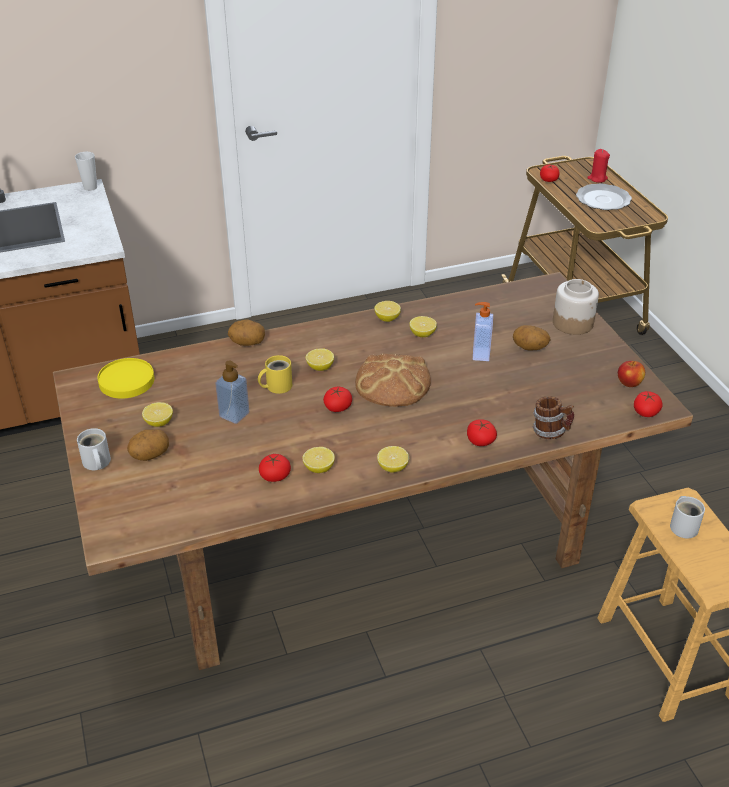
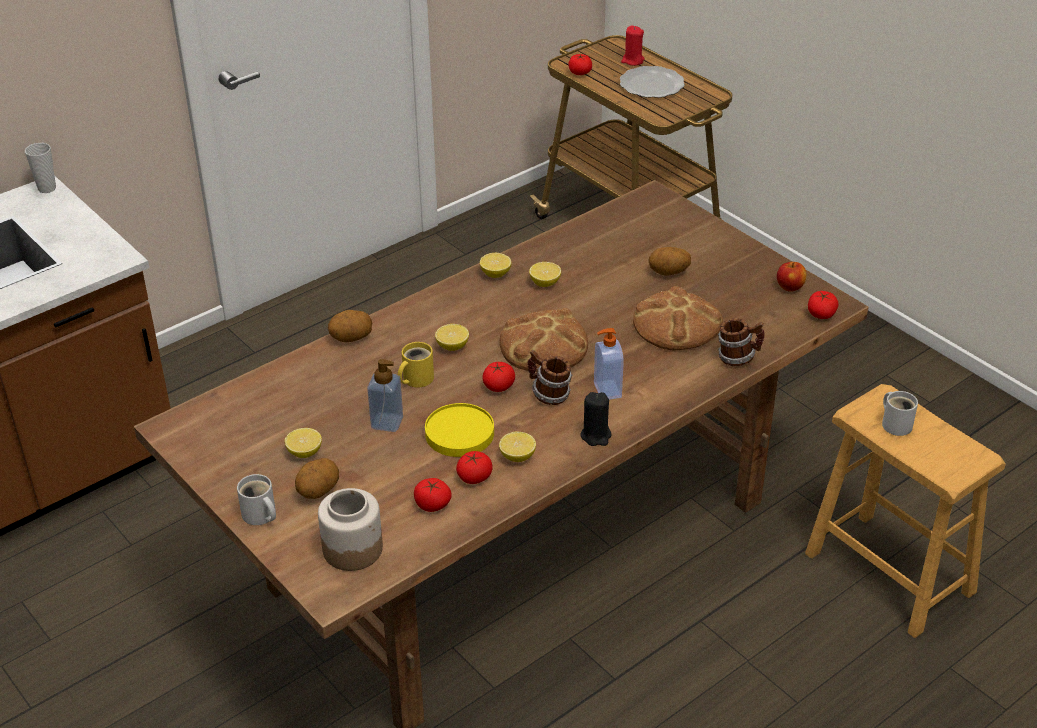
camera: 20 degrees left, 0 degrees up
yellow plate [97,358,154,399] -> yellow plate moved to [425,403,494,457]
lemon [377,446,409,473] -> black candle [581,392,612,446]
tomato [467,419,497,446] -> tomato moved to [414,478,452,512]
soap dispenser [473,302,493,361] -> soap dispenser moved to [594,328,624,400]
jar [553,279,599,335] -> jar moved to [318,488,383,571]
none -> mug [528,350,572,405]
none -> bread [633,286,723,350]

